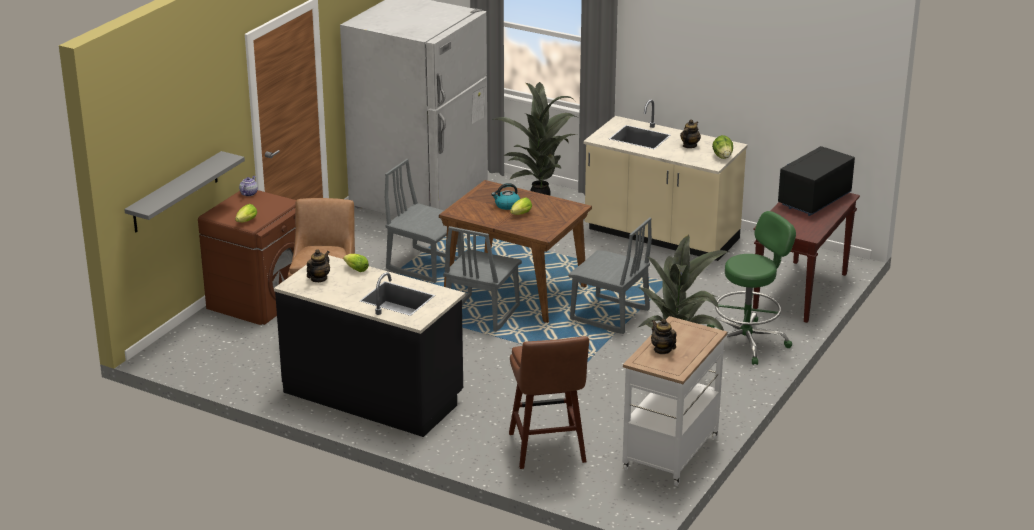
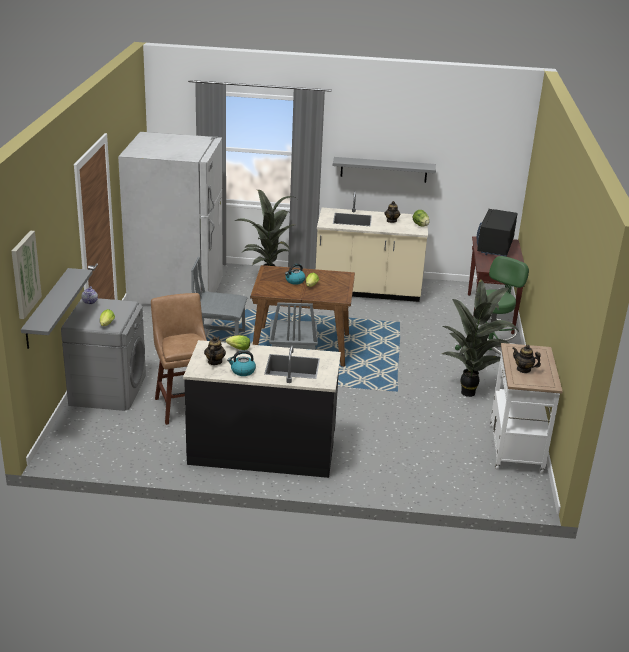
camera: 25 degrees left, 0 degrees up
brown washing machine [198,190,296,325] -> grey washing machine [61,298,146,411]
brown stool [509,336,589,469] -> none
grey chair [568,217,652,334] -> none
none -> picture [11,231,42,319]
none -> kettle [227,350,256,376]
none -> grey shelf [333,157,436,183]

